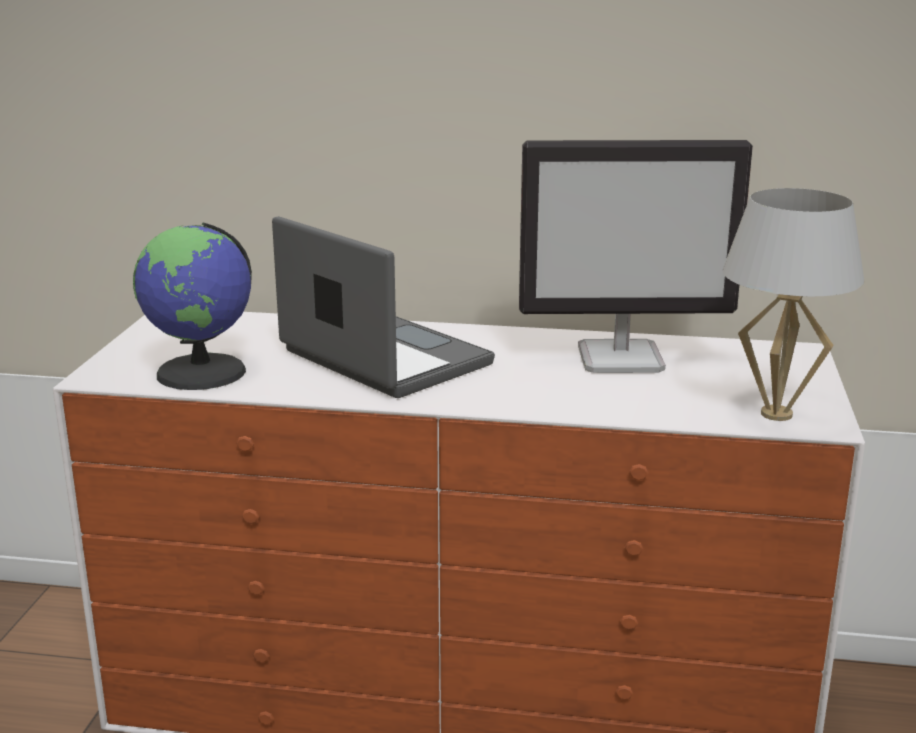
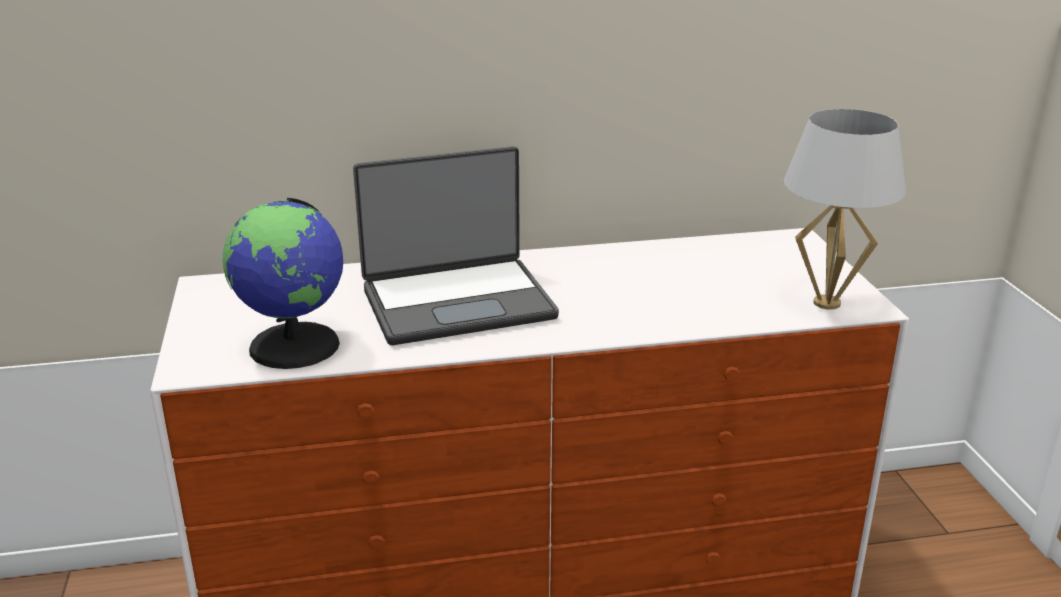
camera: 20 degrees left, 5 degrees up
laptop [272,216,495,398] -> laptop turned 135 degrees clockwise [353,146,559,345]
monitor [519,140,753,373] -> none

